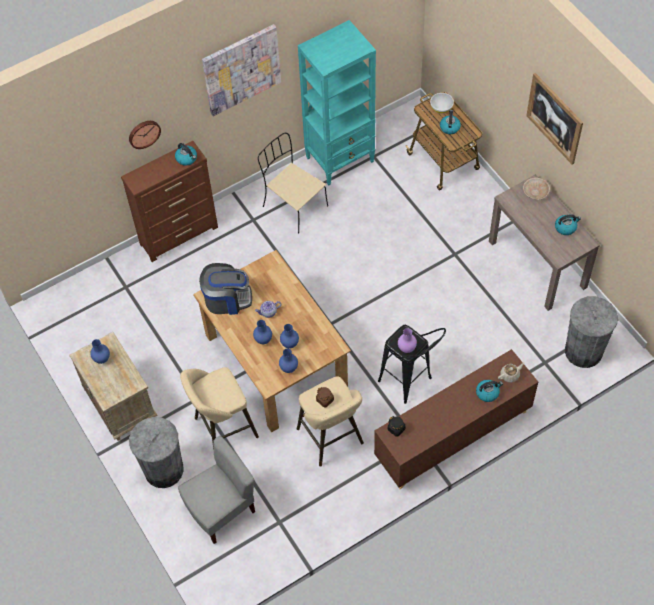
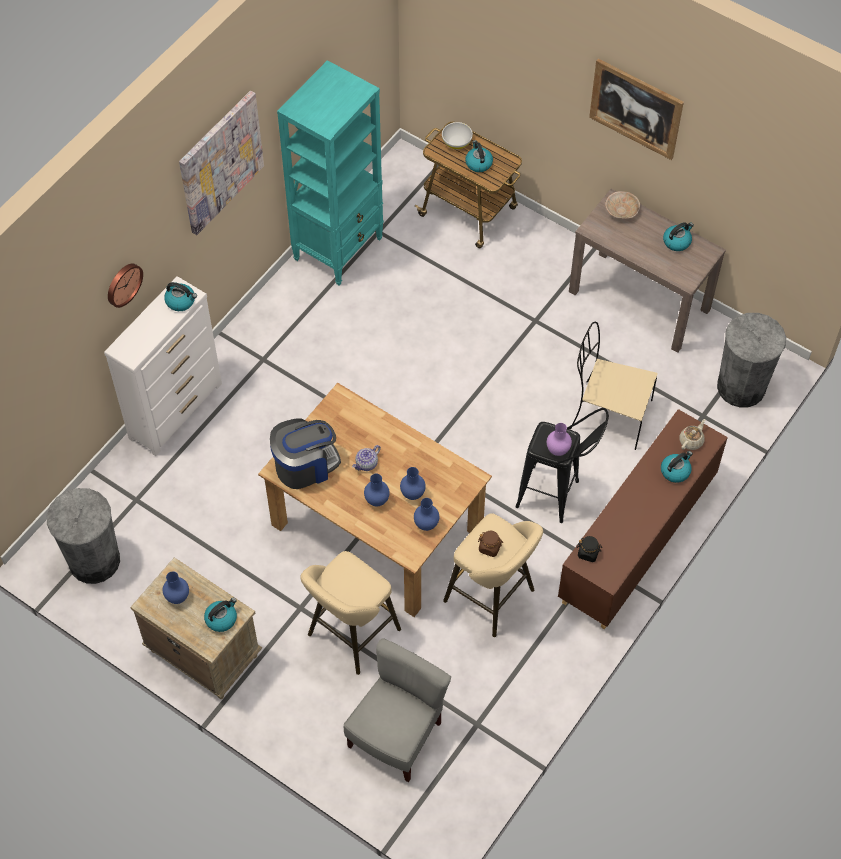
camera: 25 degrees left, 0 degrees up
brown dresser [121,141,218,262] -> white dresser [104,276,222,456]
grey trash can [129,417,184,488] -> grey trash can moved to [47,488,120,584]
beige chair [258,133,328,234] -> beige chair moved to [570,322,657,450]
none -> kettle [204,598,237,632]

